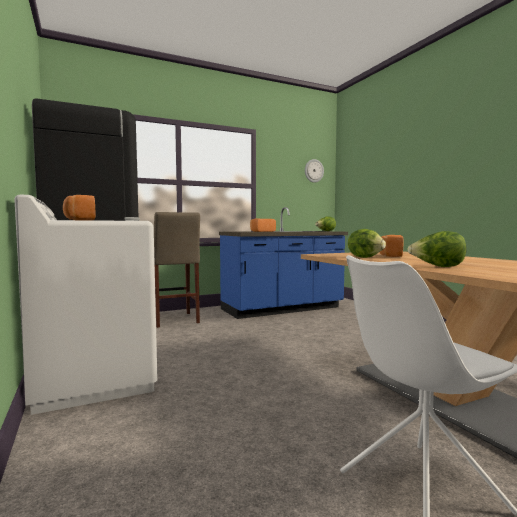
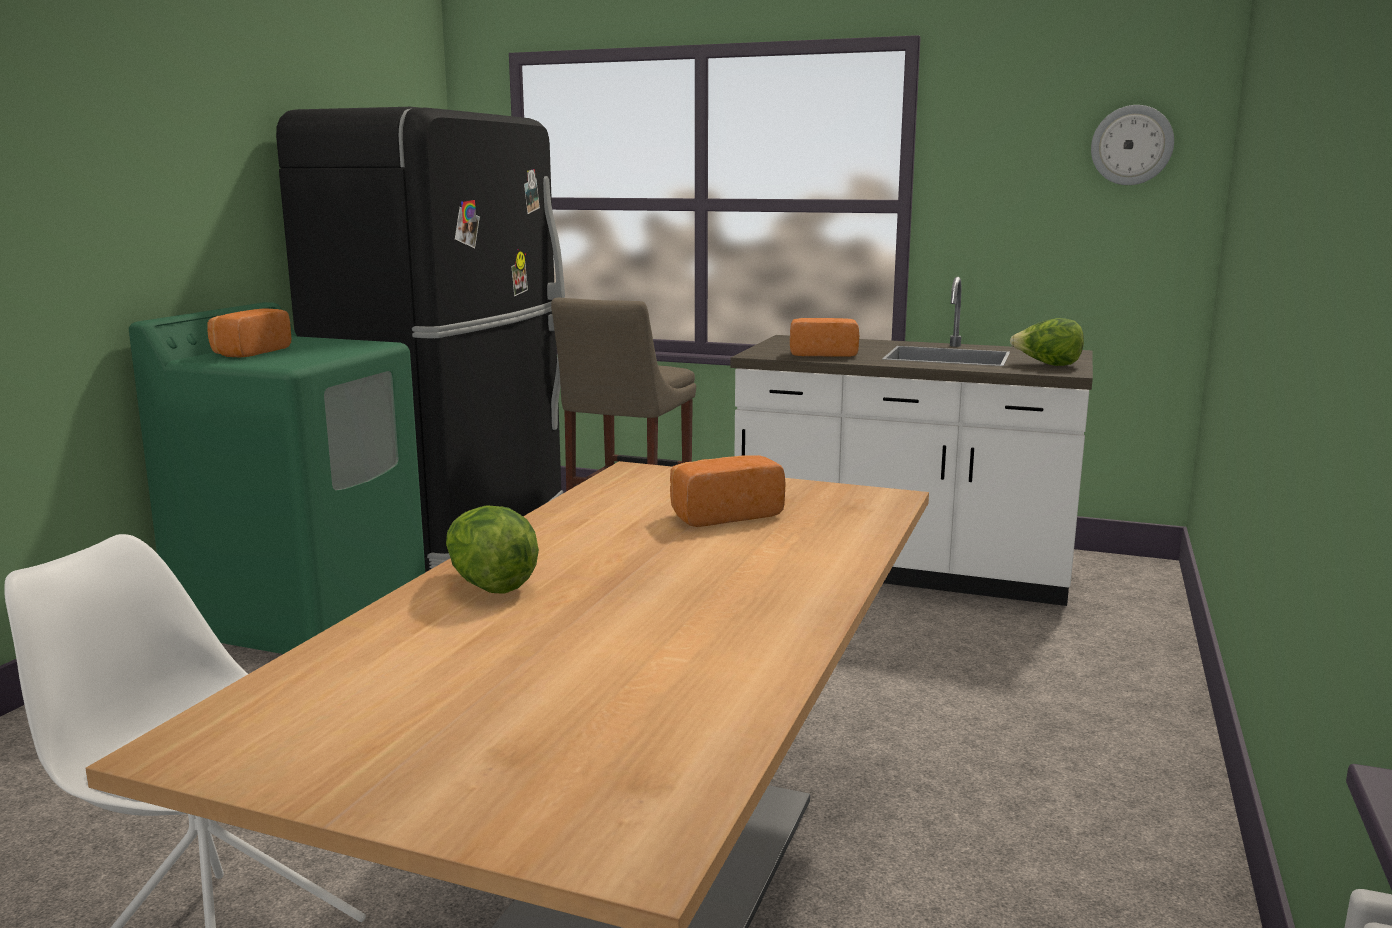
camera: 45 degrees right, 10 degrees up
white washing machine [14,195,157,415] -> green washing machine [129,302,425,654]
blue counter [219,207,348,319] -> white counter [730,277,1093,606]
lettuce [348,229,386,258] -> none

